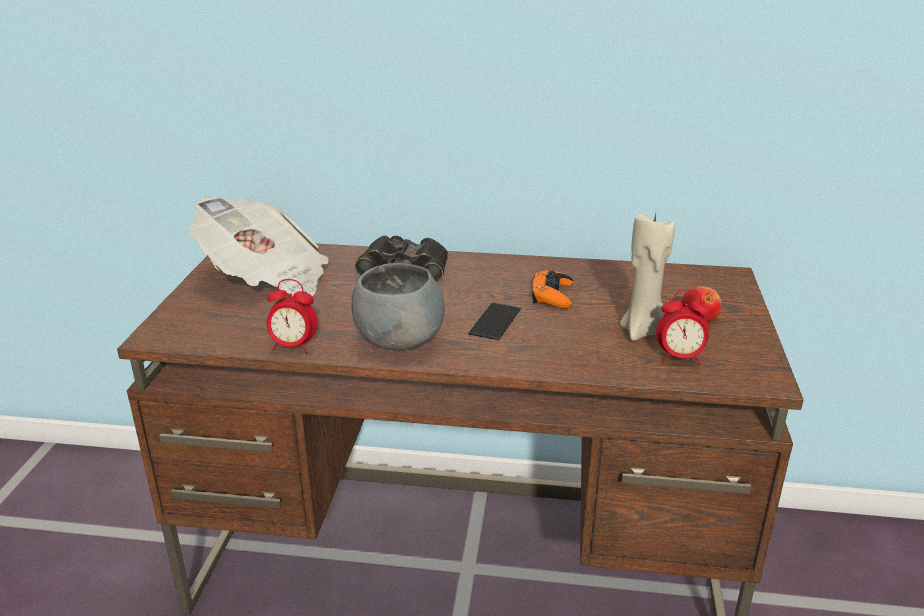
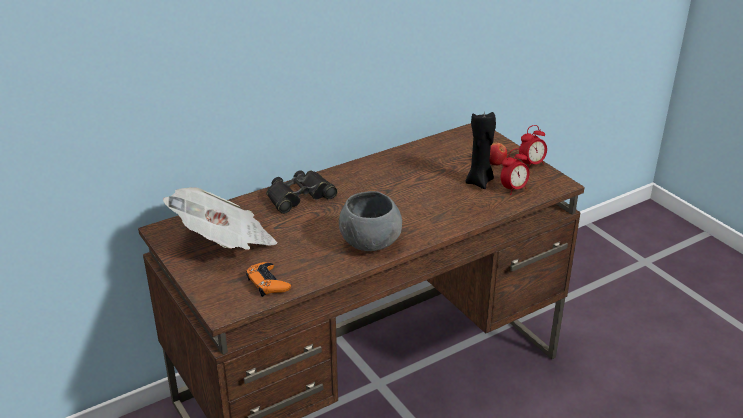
camera: 40 degrees left, 5 degrees up
alarm clock [266,279,318,353] -> alarm clock moved to [519,125,547,167]
phone [468,302,521,340] -> none
orange game controller [532,270,574,309] -> orange game controller moved to [246,262,291,297]
beige candle [620,214,675,341] -> black candle [465,110,496,189]

